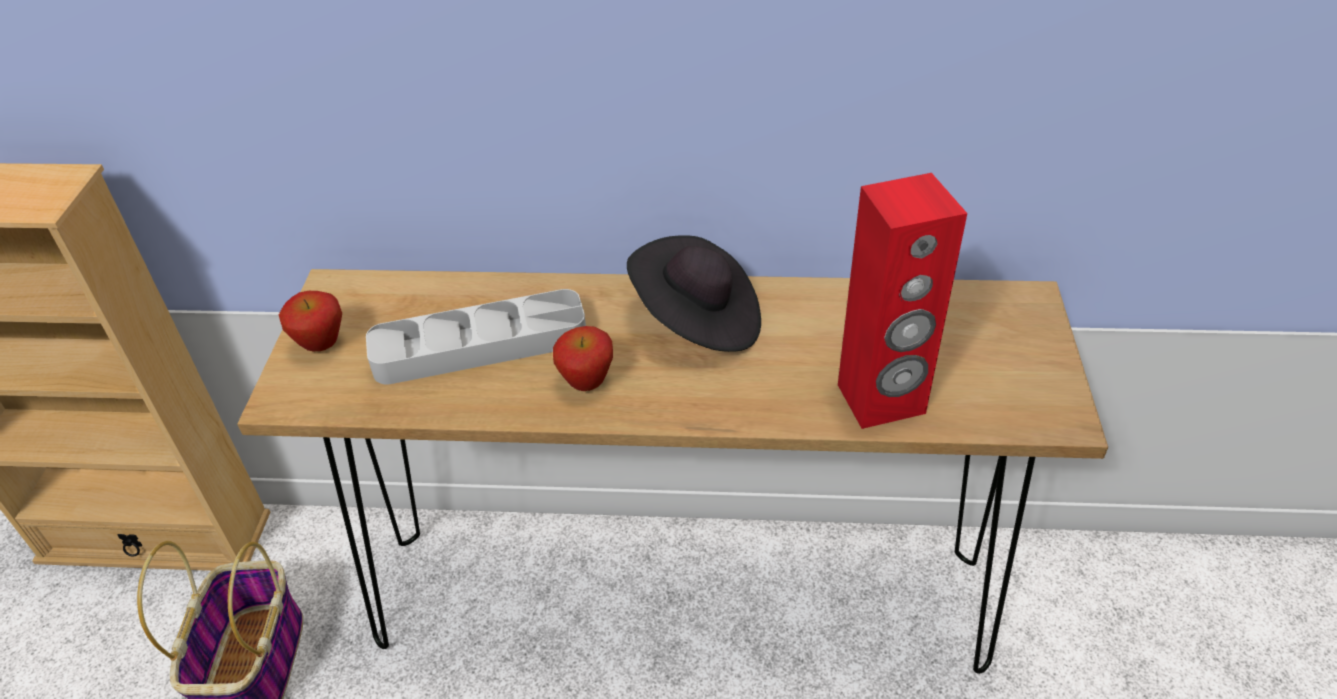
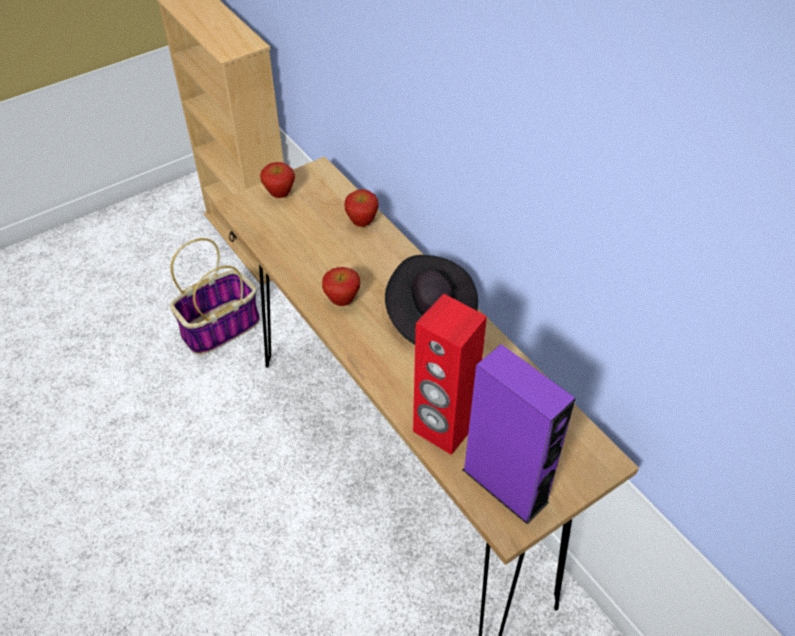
camera: 50 degrees right, 5 degrees up
grey tray [366,289,586,384] -> none
none -> apple [345,189,379,227]
none -> purple speaker [462,344,576,524]

